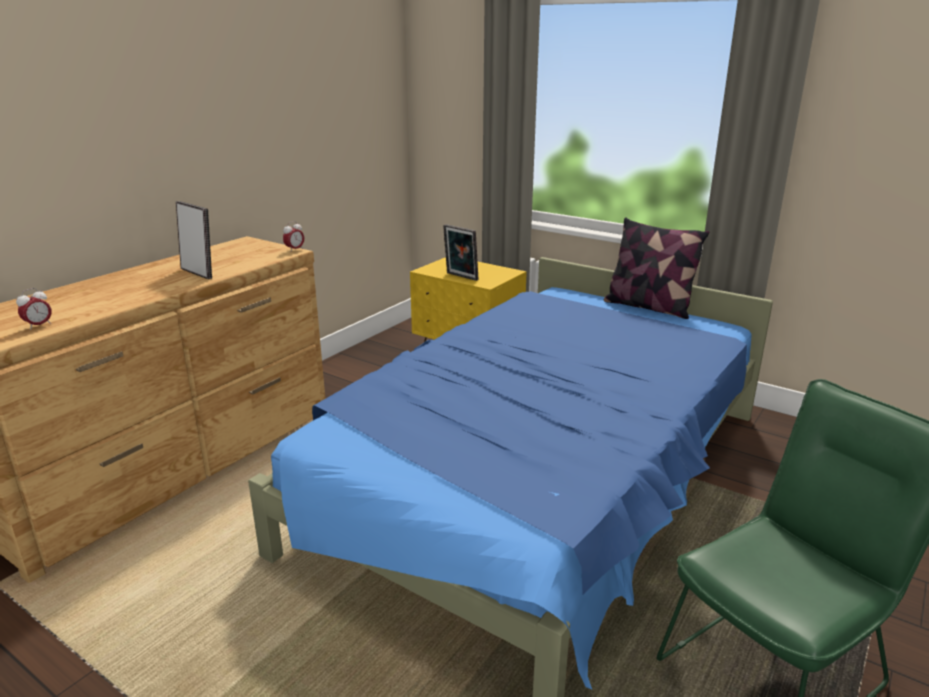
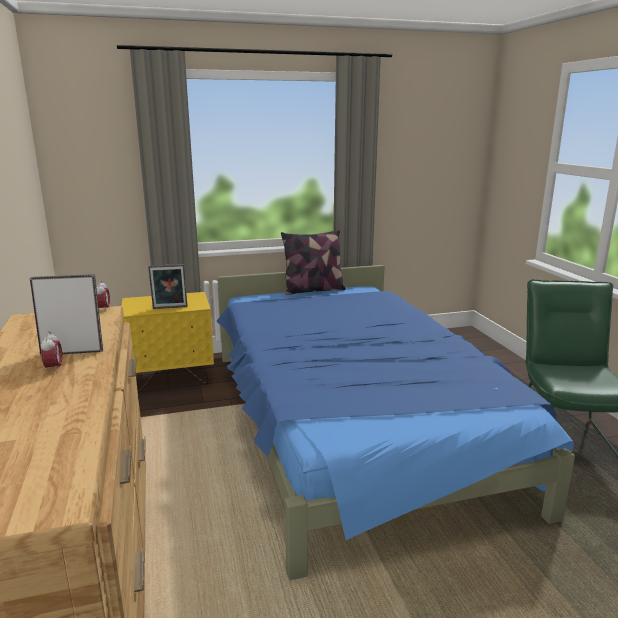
camera: 50 degrees left, 5 degrees down
alarm clock [16,288,52,330] -> alarm clock moved to [41,331,62,371]

